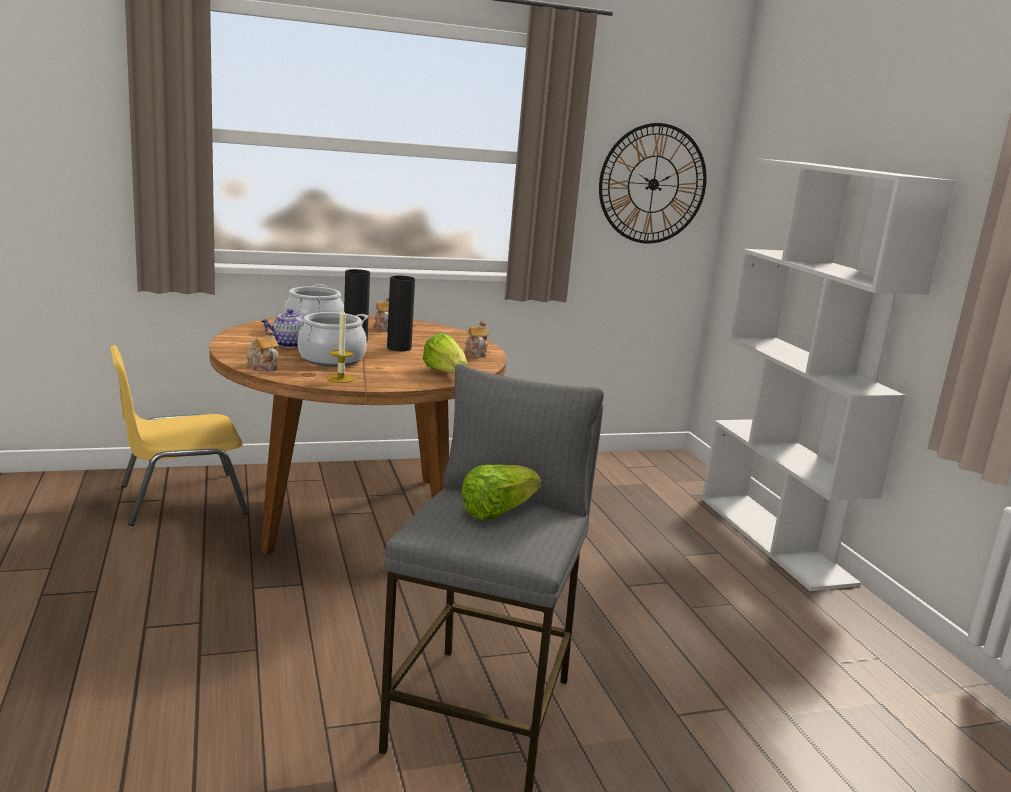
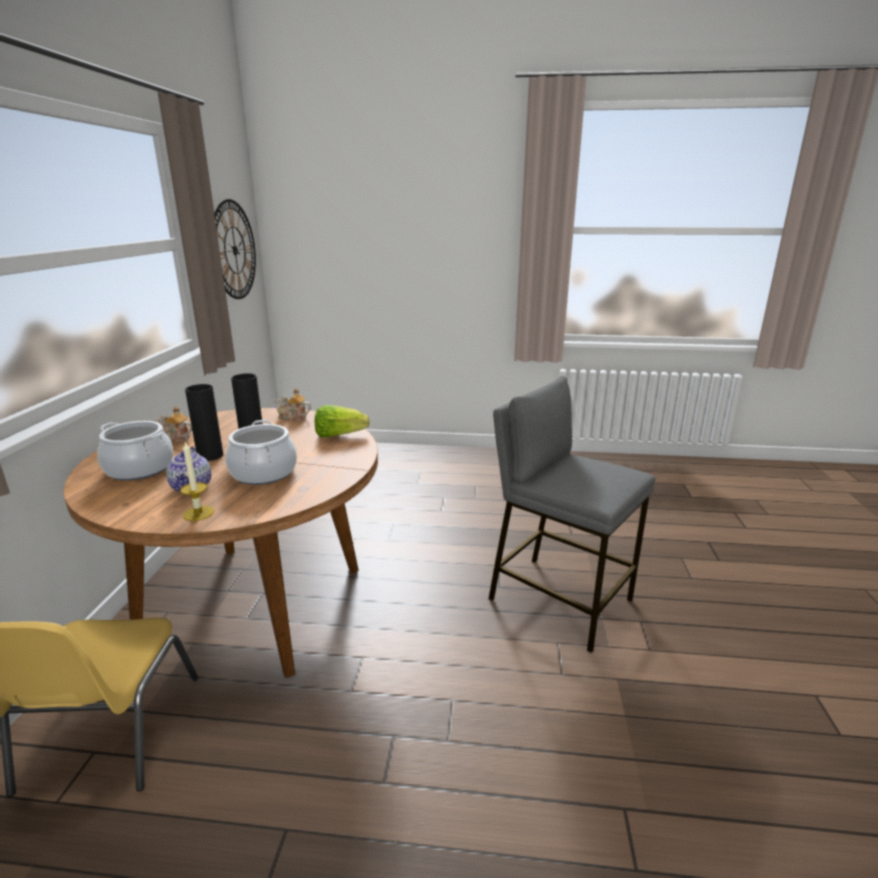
camera: 65 degrees left, 5 degrees up
teapot [246,329,279,371] -> none
candle [327,308,355,383] -> candle moved to [180,442,214,521]
lettuce [462,465,541,520] -> none
white bookcase [702,159,956,591] -> none

